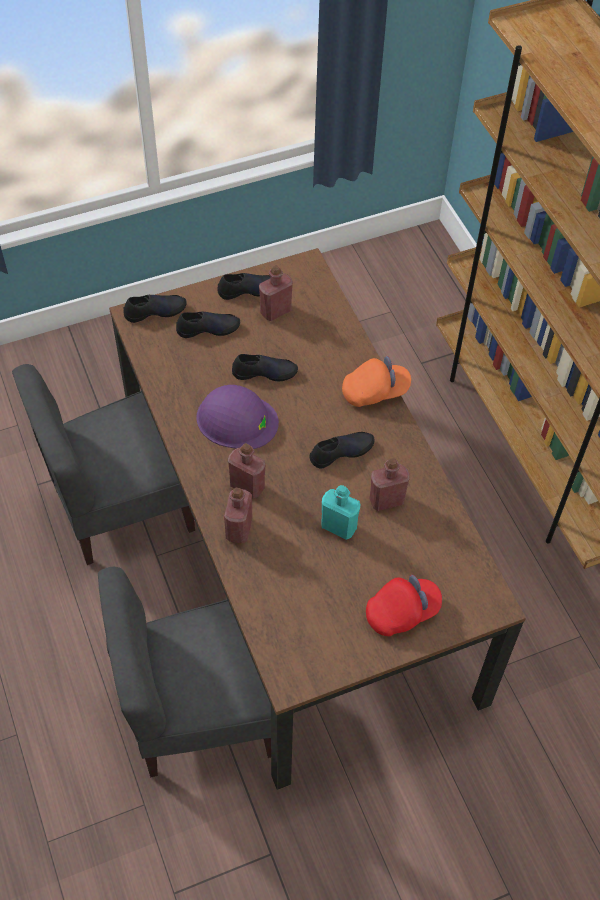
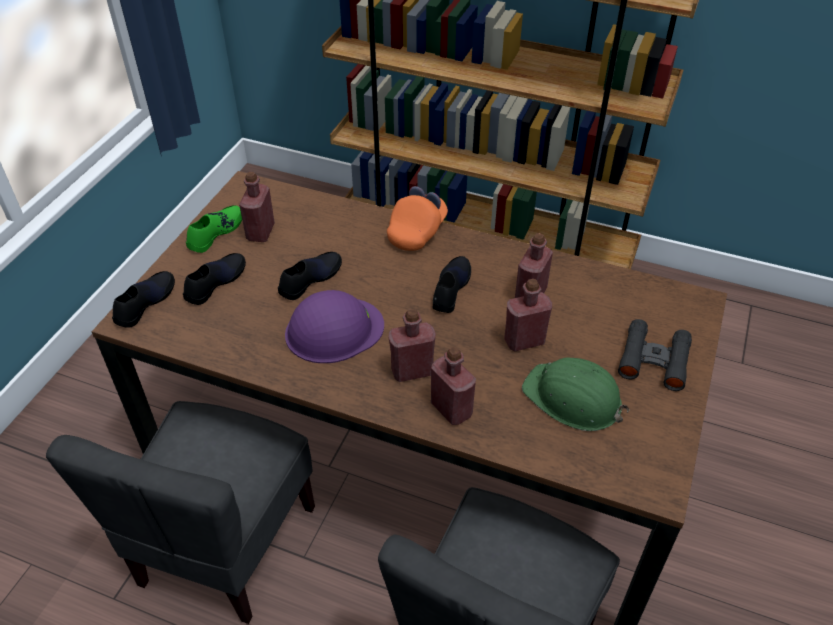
camera: 45 degrees left, 10 degrees down
black shoe [217,273,271,300] -> green shoe [186,205,242,253]
turquoise bottle [321,485,361,540] -> red bottle [504,279,552,352]
red cap [366,575,442,636] -> black binoculars [618,319,692,391]
none -> green hard hat [522,358,630,431]

